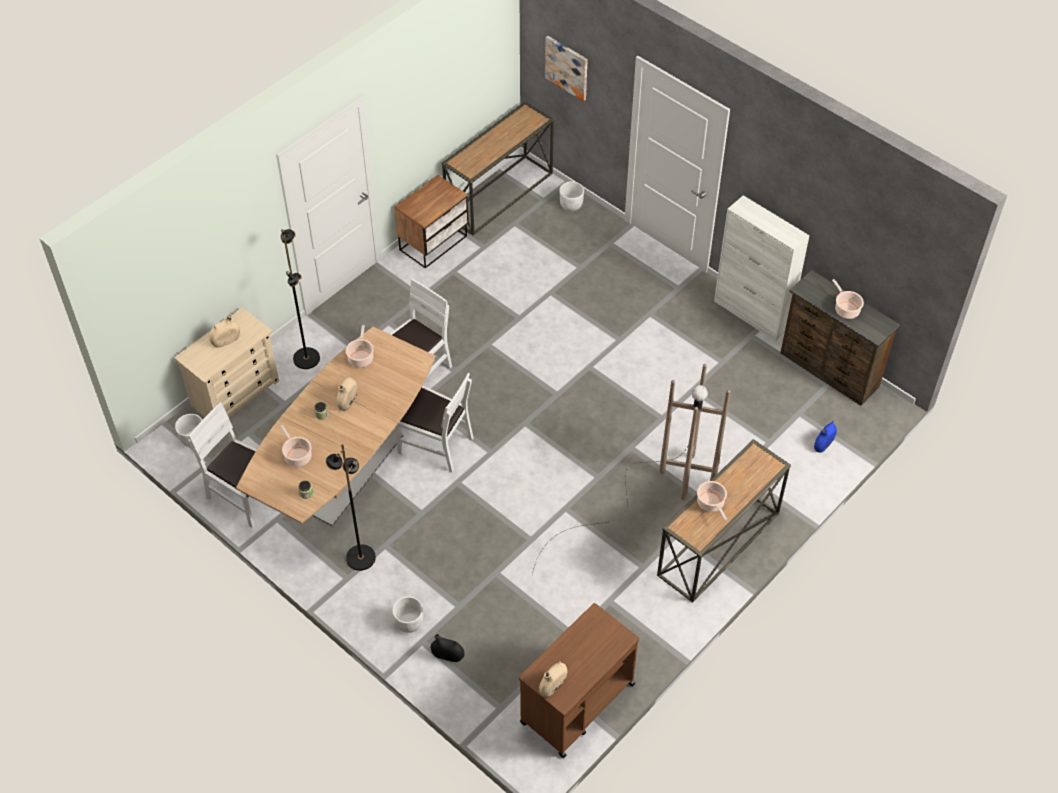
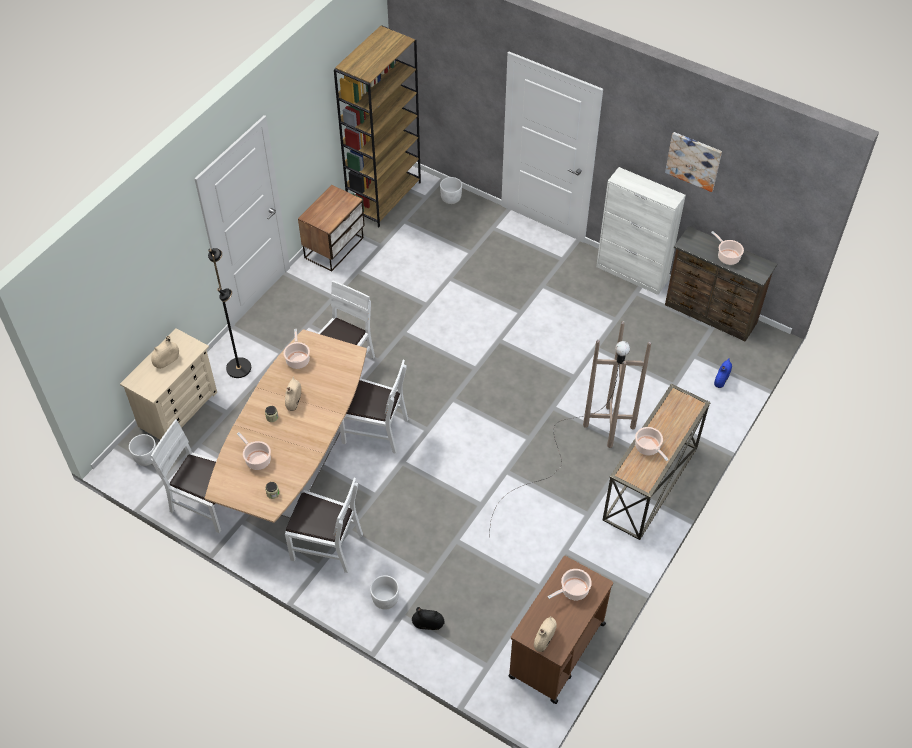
camera: 10 degrees left, 0 degrees up
black floor lamp [325,444,376,571] -> white chair [285,478,363,573]
console table [442,102,554,235] -> brown bookcase [334,26,421,227]
picture [545,36,587,101] -> picture moved to [665,132,722,192]
none -> cooking pot [548,569,592,600]

